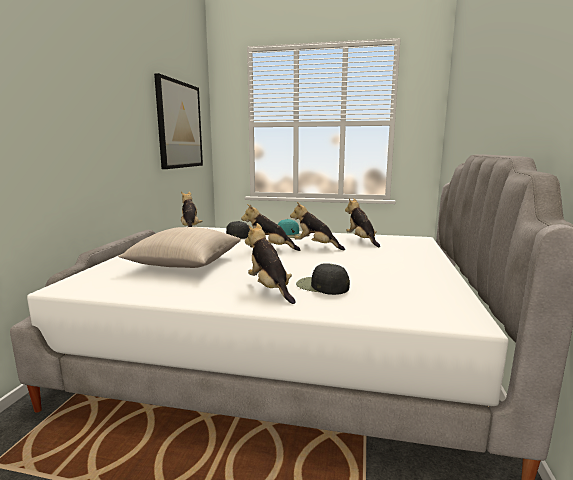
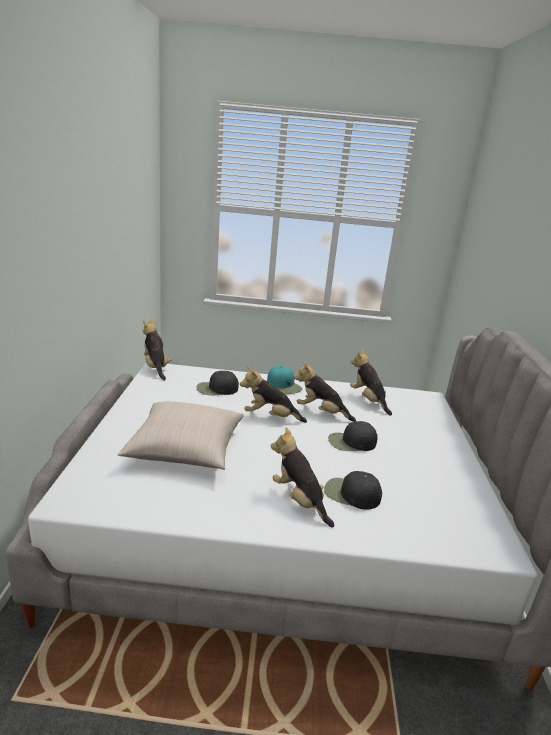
camera: 10 degrees left, 10 degrees up
picture [154,73,203,169] -> none
none -> black cap [328,421,378,451]

